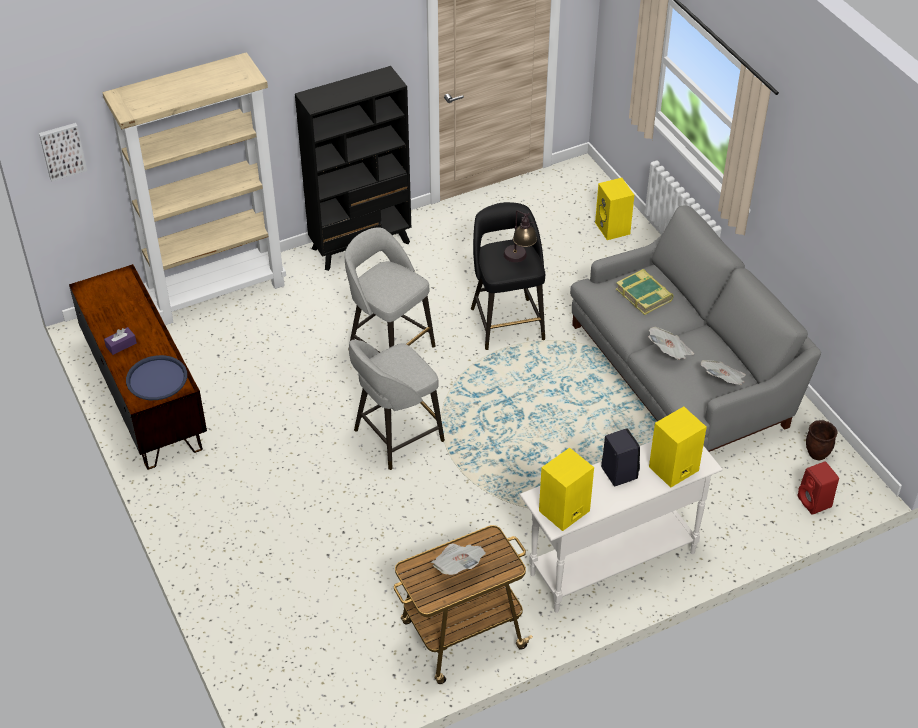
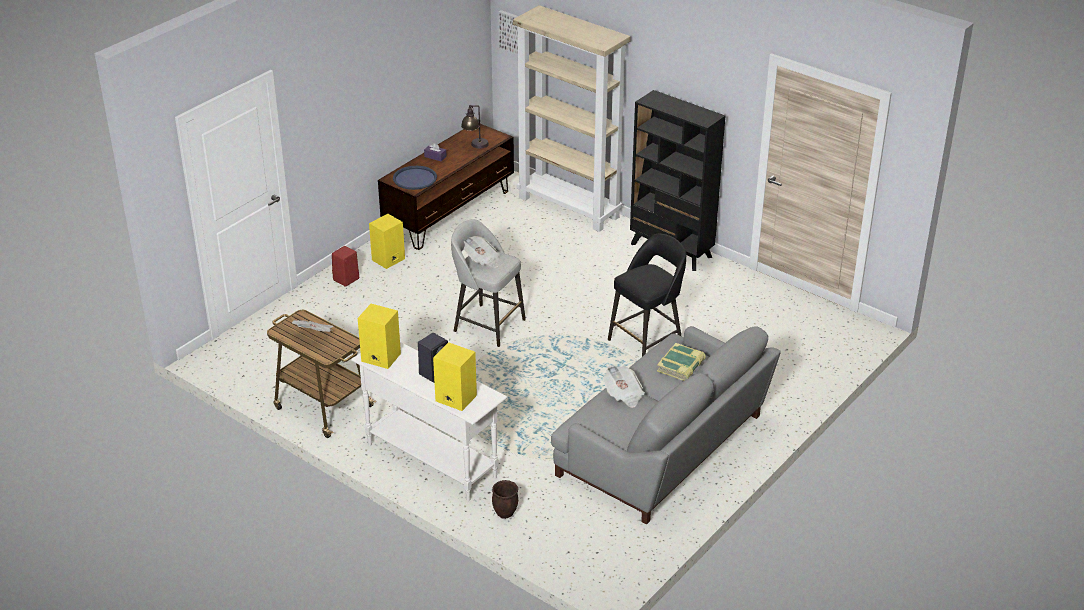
camera: 65 degrees right, 10 degrees down
grey stool [344,227,436,353] -> none
table lamp [503,210,537,262] -> table lamp moved to [461,105,489,149]
yellow speaker [595,178,634,240] -> yellow speaker moved to [369,214,405,269]
newspaper [701,360,746,385] -> newspaper moved to [464,236,500,268]
red speaker [798,461,839,515] -> red speaker moved to [332,246,359,287]
brown planter [806,420,838,460] -> brown planter moved to [492,480,518,519]

